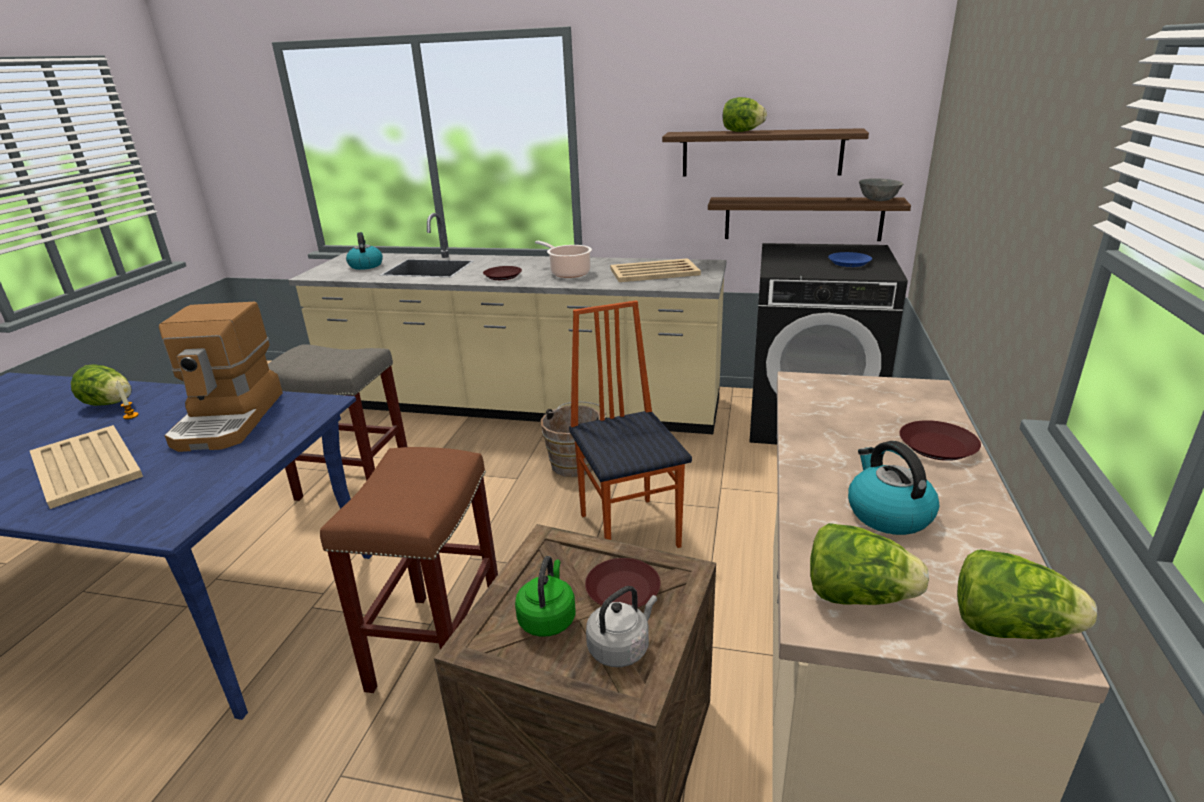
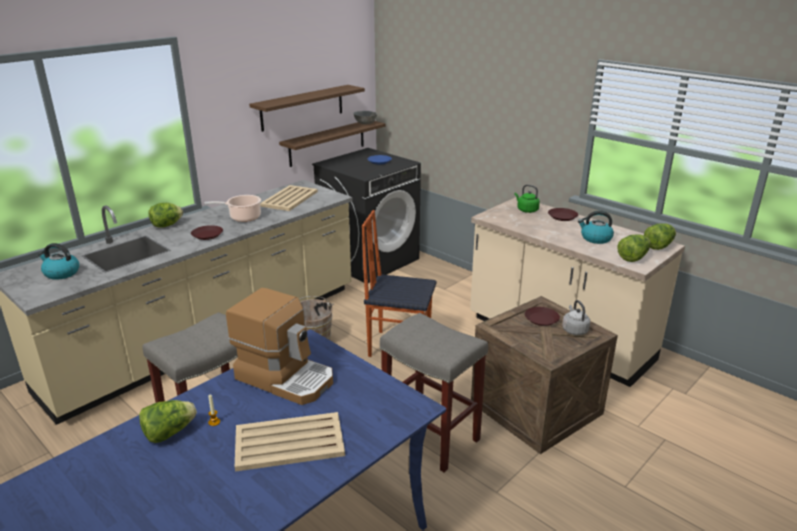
camera: 60 degrees left, 0 degrees up
brown stool [320,447,498,693] -> grey stool [380,313,488,472]
green kettle [515,556,575,637] -> green kettle moved to [515,184,540,213]
lettuce [723,97,767,132] -> lettuce moved to [149,203,183,228]

